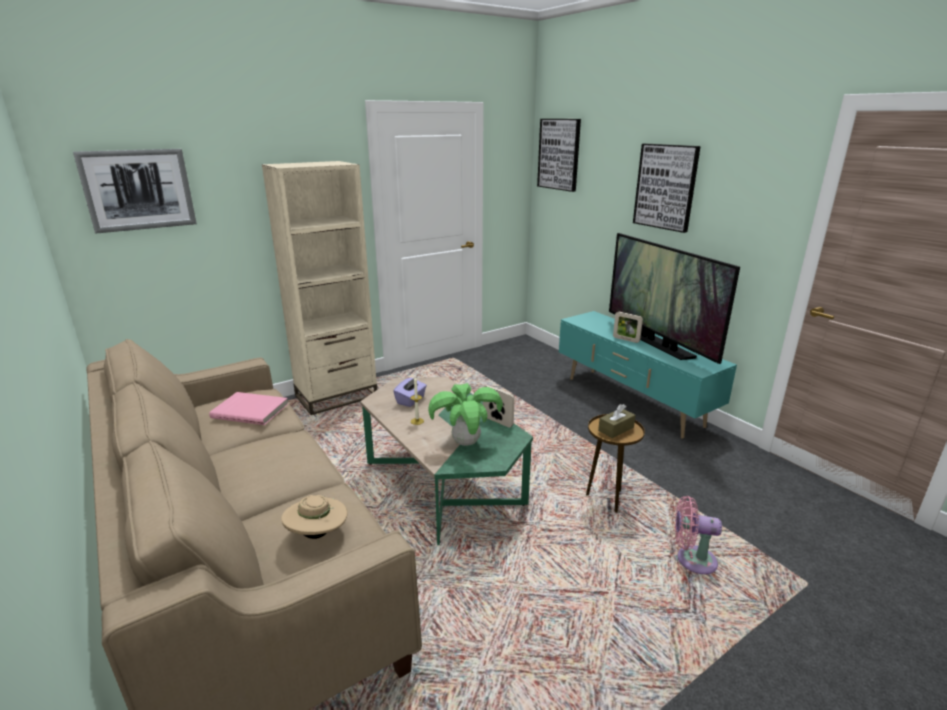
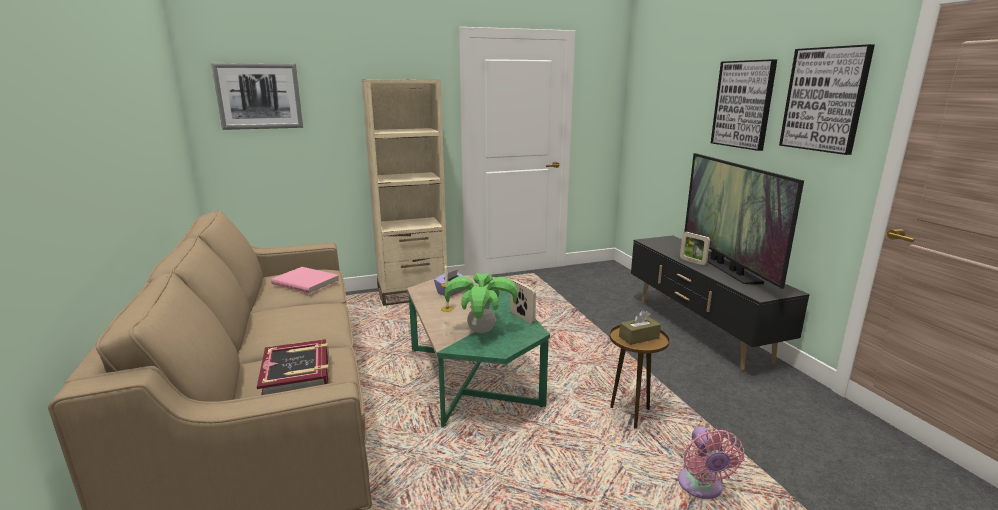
camera: 15 degrees right, 5 degrees down
beige hat [281,495,348,539] -> book [257,339,330,395]
picture [537,119,581,192] -> picture moved to [779,44,875,155]
turquoise tv stand [559,311,737,439] -> black tv stand [631,235,810,371]
pink fan [675,496,722,574] -> pink fan turned 120 degrees counterclockwise [678,426,745,499]

